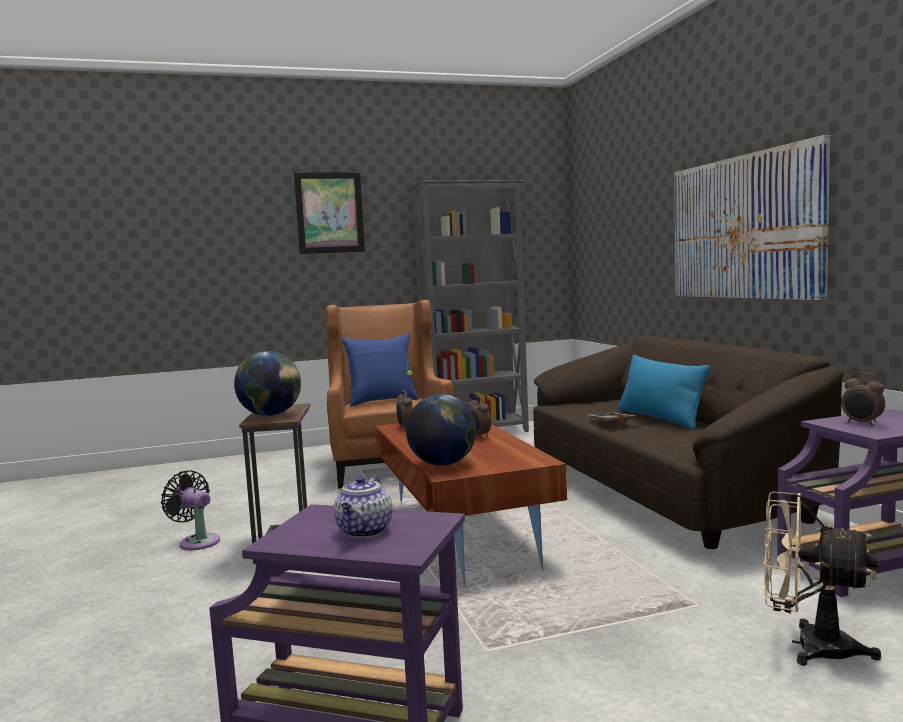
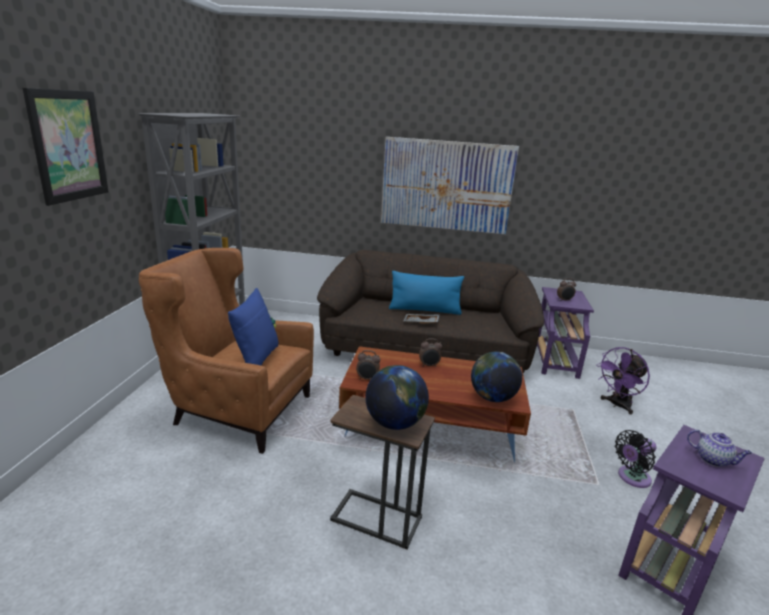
camera: 65 degrees left, 15 degrees up
black fan [161,470,220,550] -> black fan moved to [615,430,657,488]
beige fan [763,491,881,666] -> purple fan [596,347,650,415]

